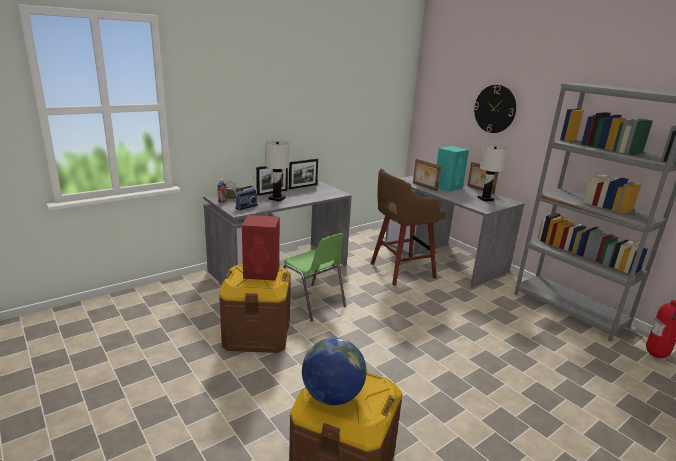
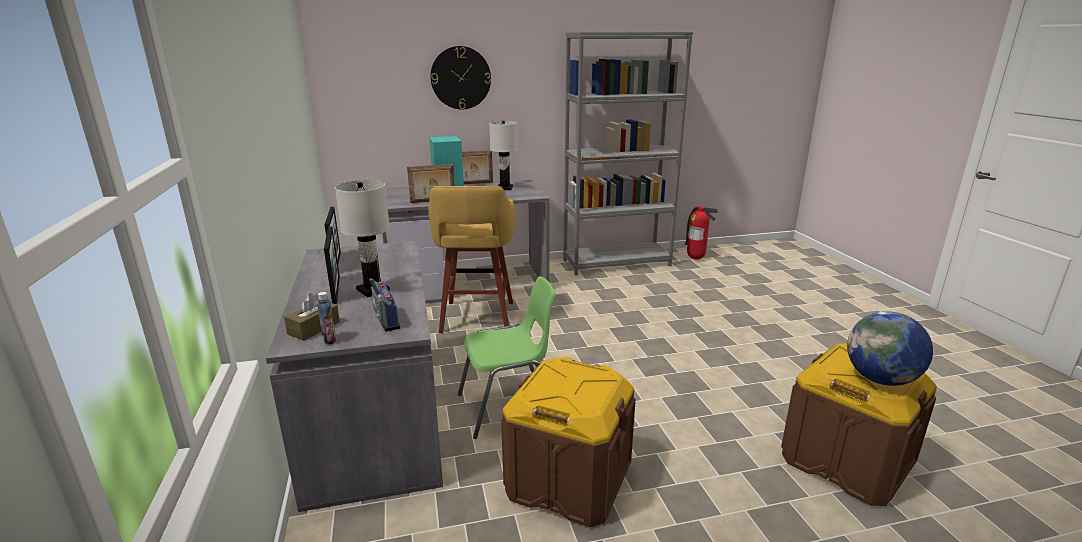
camera: 65 degrees left, 0 degrees up
red speaker [242,215,280,281] -> none
brown stool [370,169,445,286] -> yellow stool [428,186,515,333]

